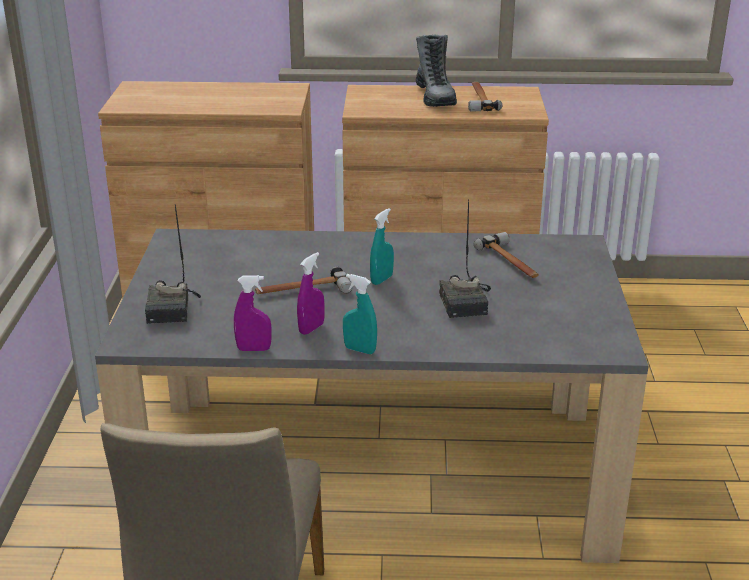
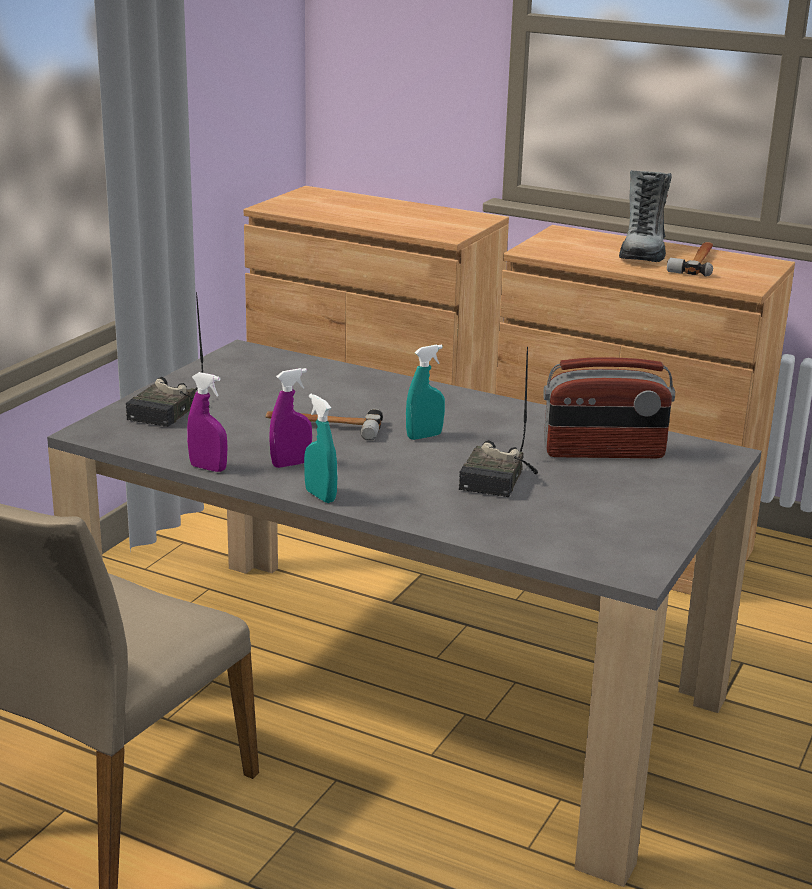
camera: 25 degrees right, 5 degrees down
hammer [474,232,539,278] -> radio [543,357,675,458]

